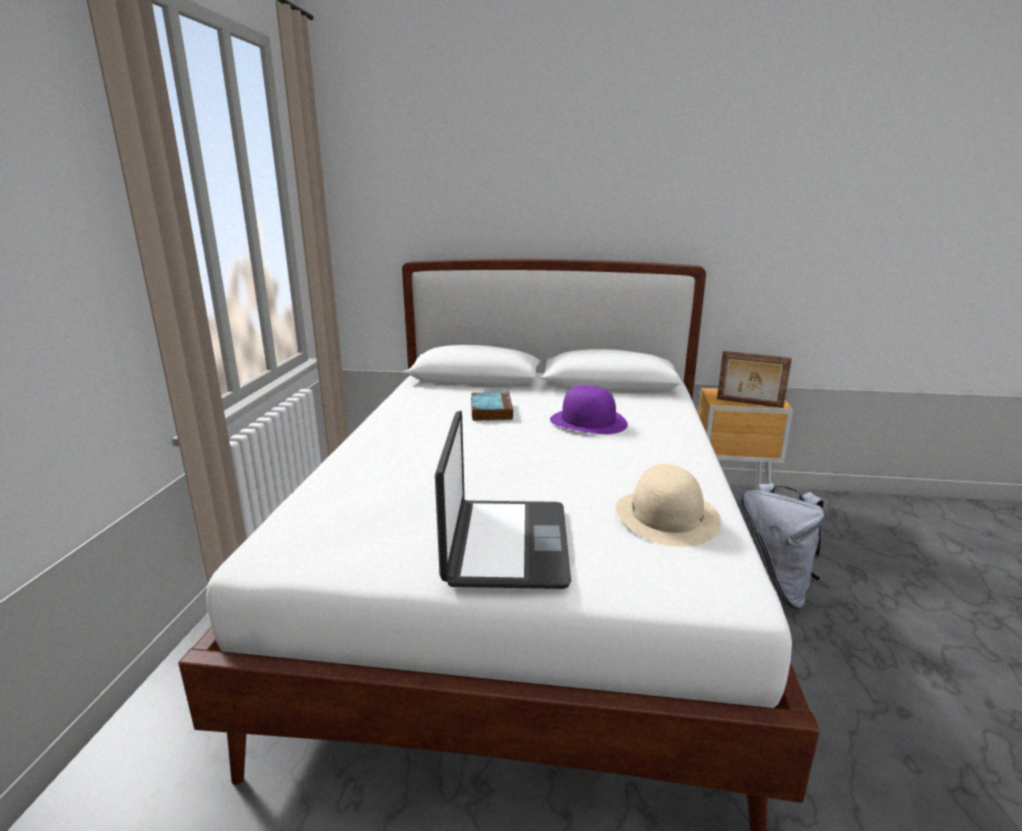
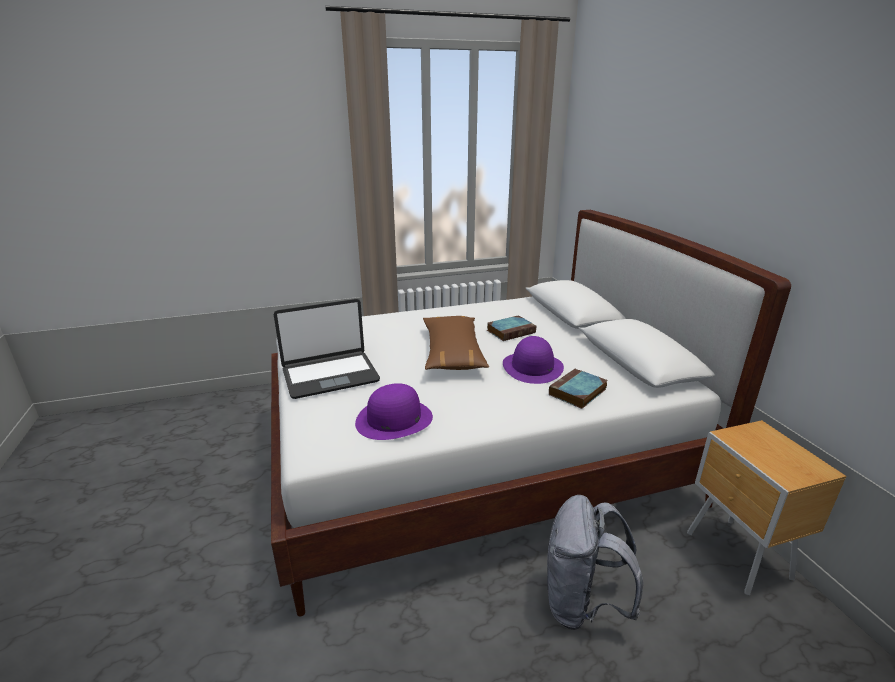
camera: 65 degrees right, 5 degrees up
beige hat [615,464,721,547] -> purple hat [355,383,433,440]
picture frame [717,351,792,408] -> none
none -> brown pillow [423,316,489,370]
none -> book [549,368,608,409]

